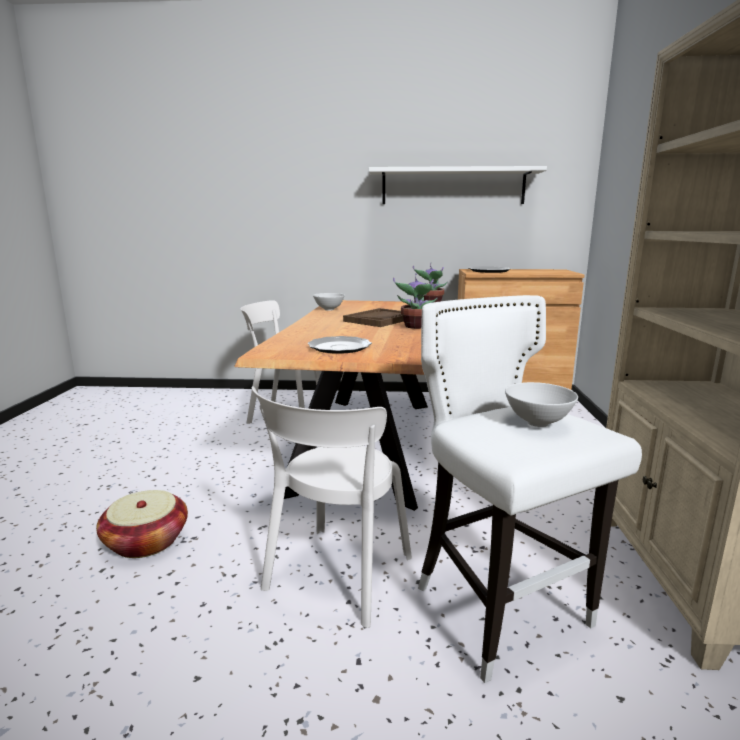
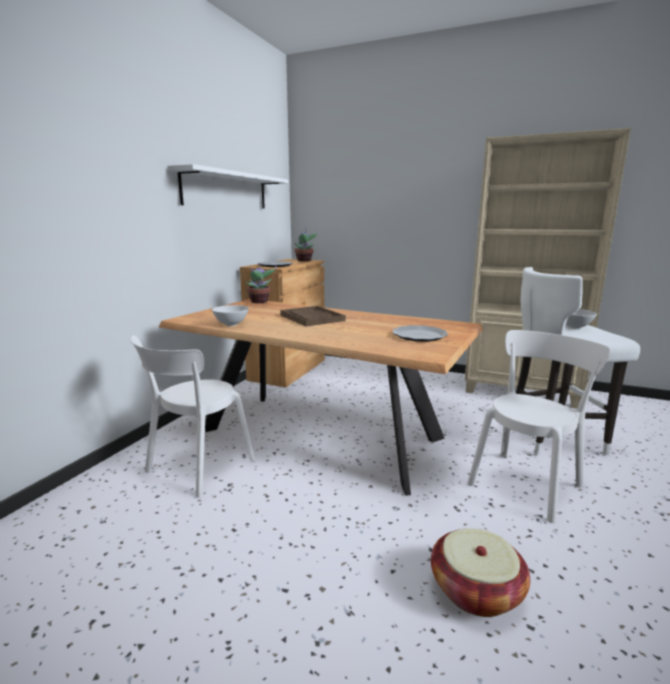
camera: 70 degrees left, 0 degrees up
white chair [252,386,412,628] -> white chair turned 90 degrees counterclockwise [468,330,611,523]
potted plant [393,274,438,329] -> potted plant moved to [294,228,319,262]

